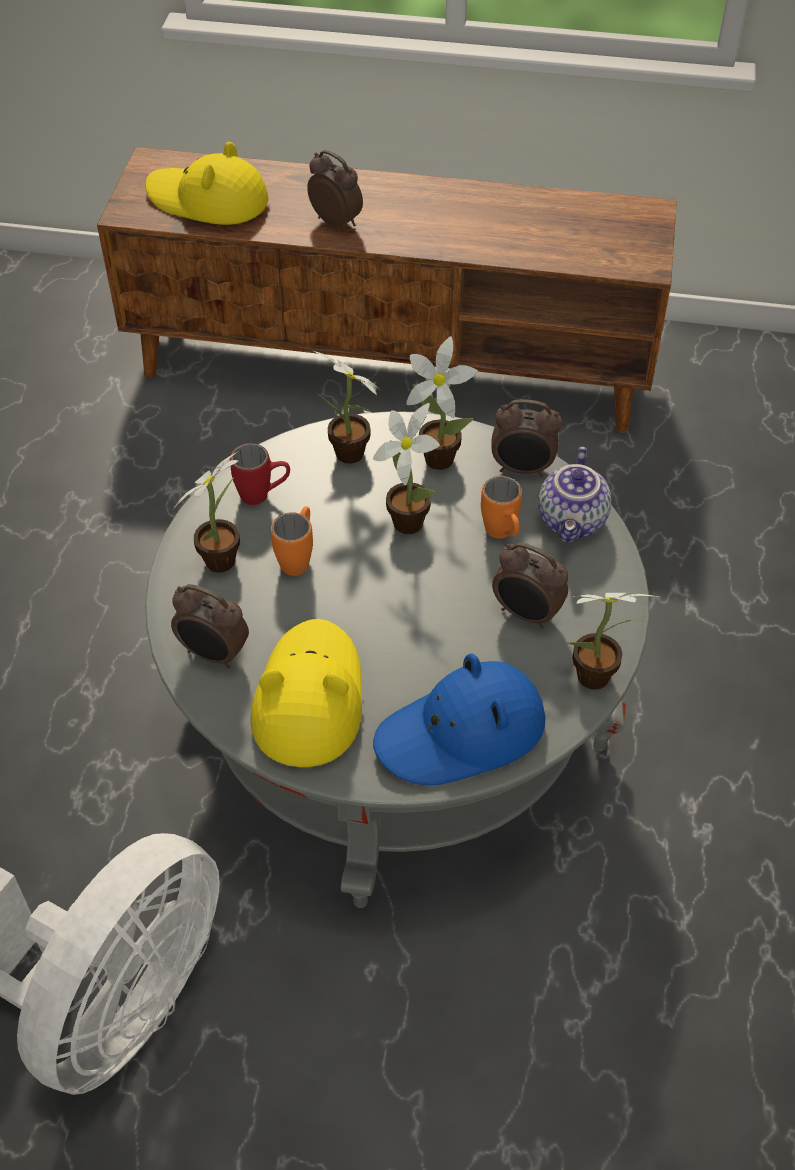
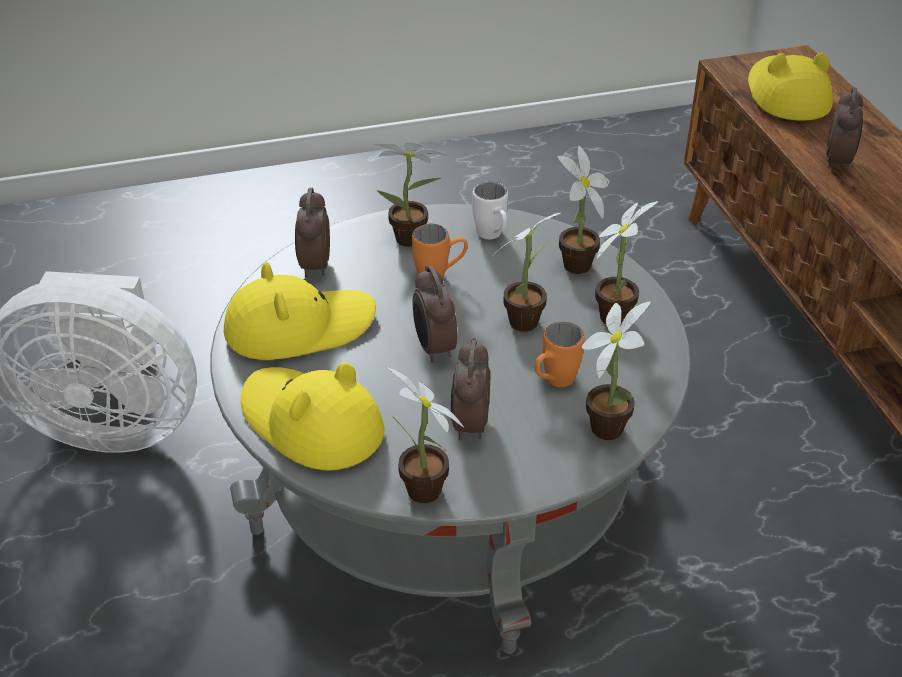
camera: 65 degrees right, 10 degrees down
red mug [230,443,290,505] -> white mug [472,182,508,239]
blue hat [373,653,545,785] -> yellow hat [240,363,385,470]
alarm clock [492,399,562,477] -> alarm clock moved to [413,266,457,363]
teapot [538,446,611,543] -> potted plant [581,301,651,440]

